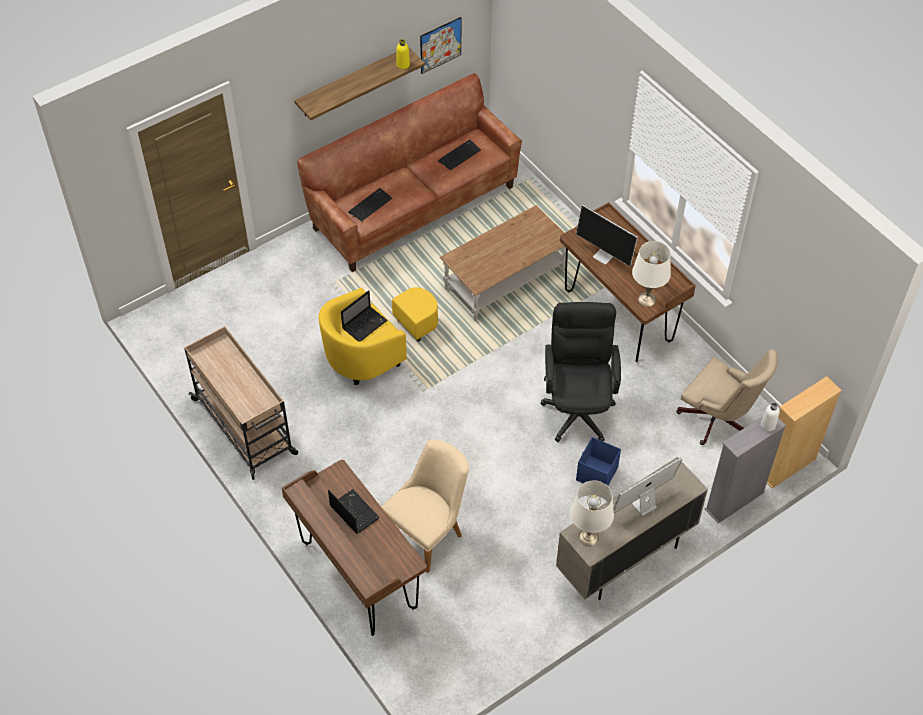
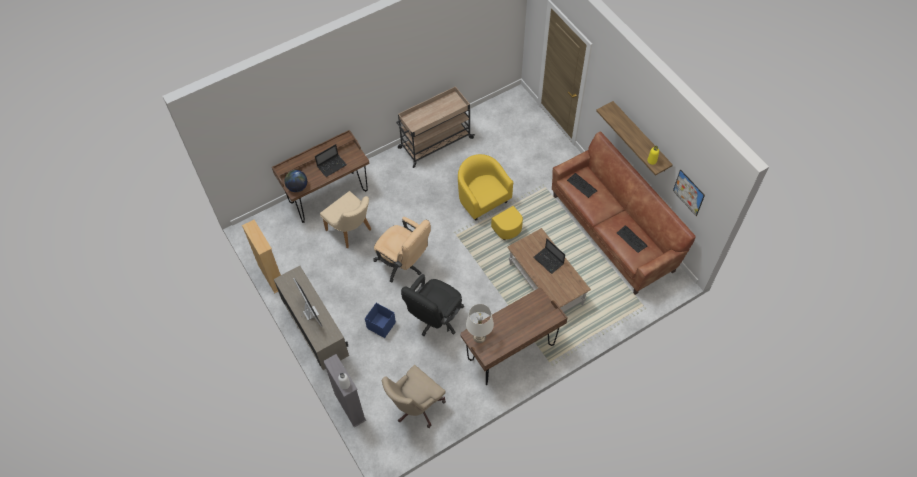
camera: 95 degrees right, 5 degrees up
laptop [341,290,388,342] -> laptop moved to [533,239,565,274]
black office chair [540,302,621,442] -> black office chair turned 120 degrees clockwise [401,274,464,336]
white table lamp [570,480,614,546] -> none
monitor [576,205,638,266] -> none
beige bookcase [767,376,842,489] -> beige bookcase moved to [242,220,281,293]
none -> globe [284,170,307,192]
none -> beige office chair [373,217,431,283]

